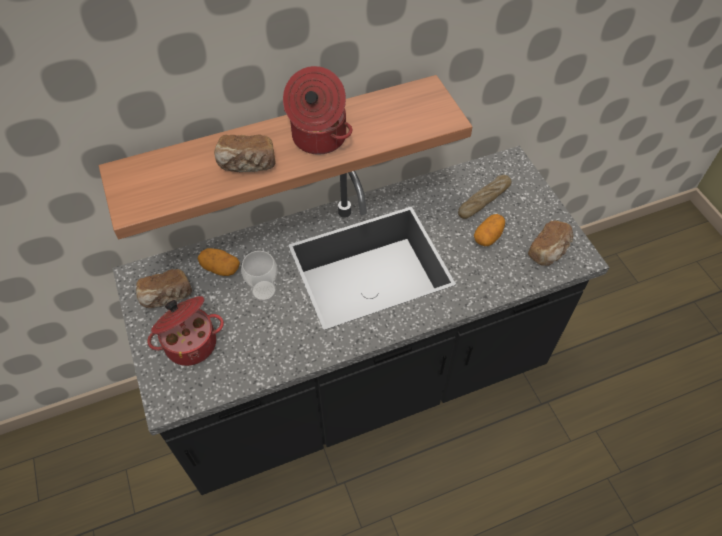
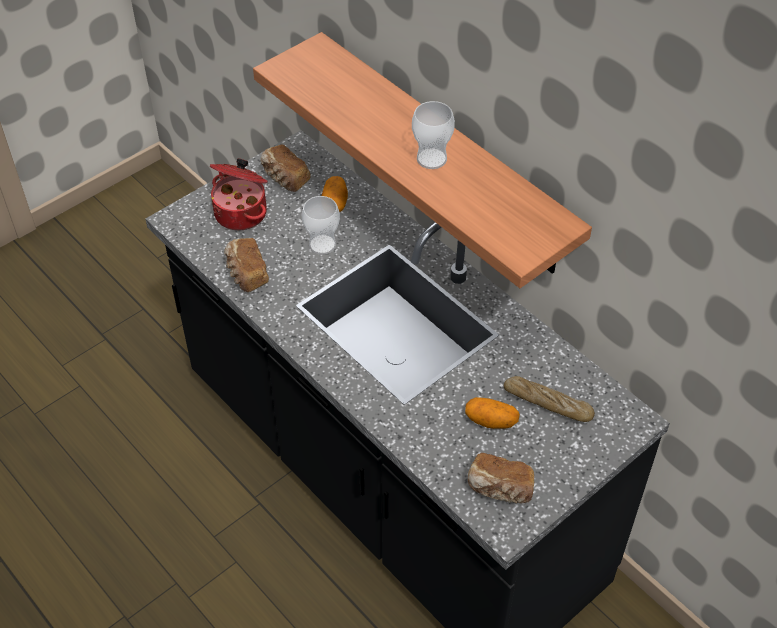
camera: 70 degrees right, 5 degrees down
bread [214,135,276,172] -> bread moved to [224,238,269,292]
cooking pot [283,66,353,155] -> cup [412,101,455,169]

